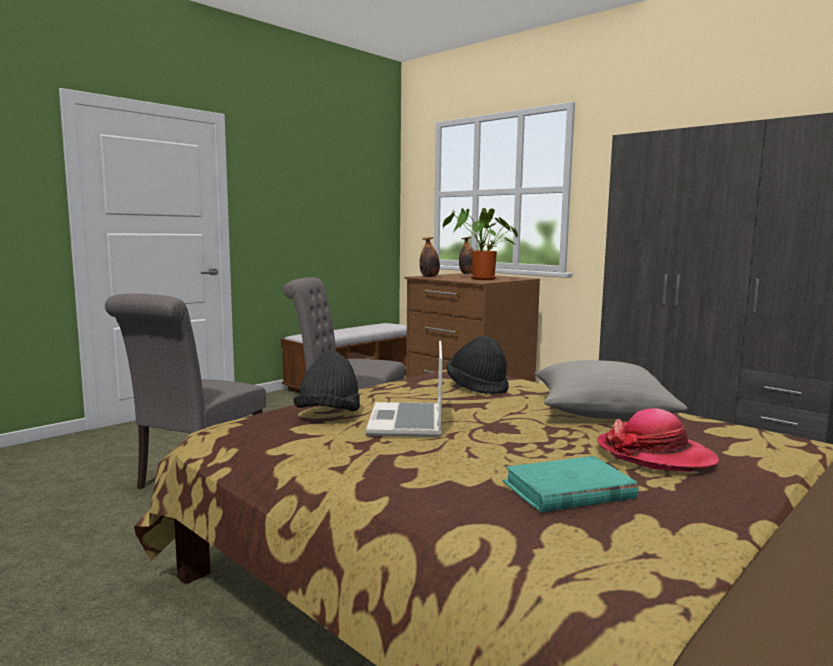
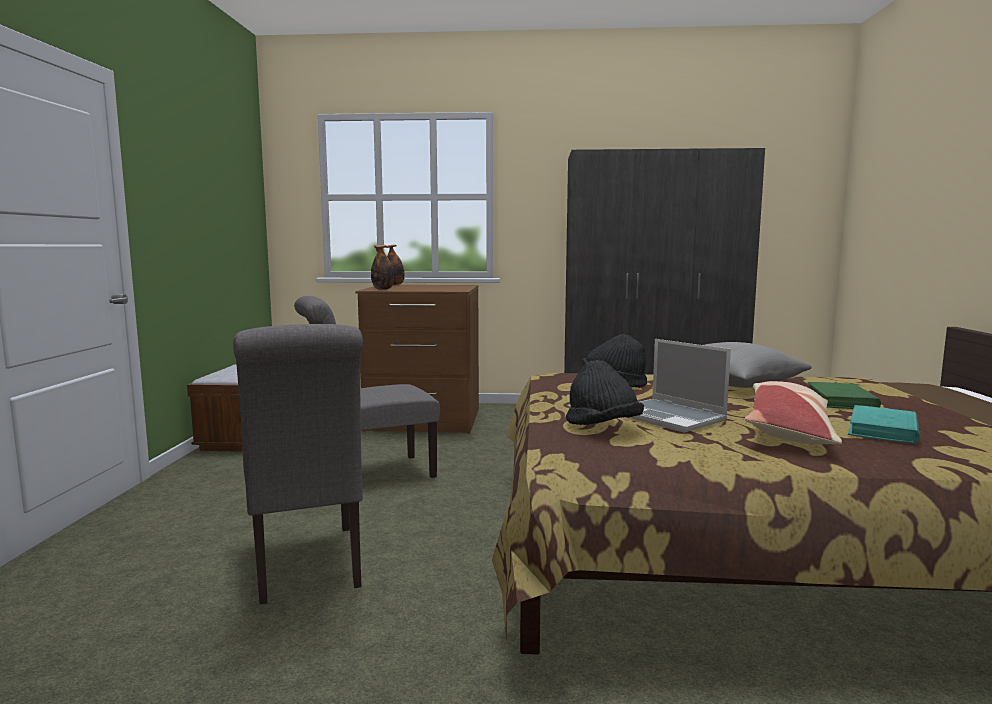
camera: 40 degrees left, 0 degrees up
potted plant [443,208,518,280] -> none
hat [597,408,719,472] -> green book [808,382,881,409]
none -> pillow [745,381,842,445]

